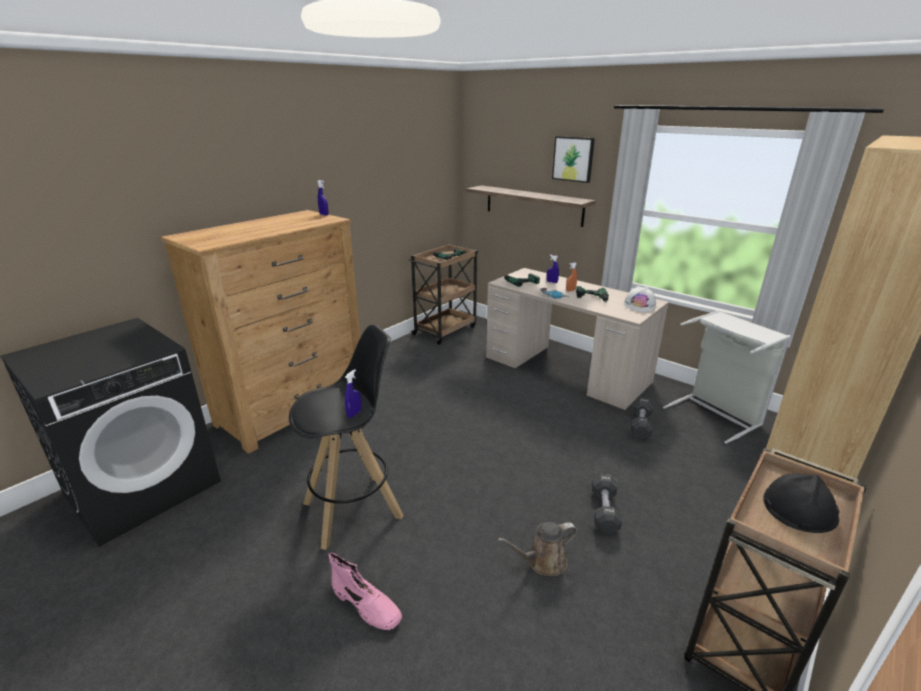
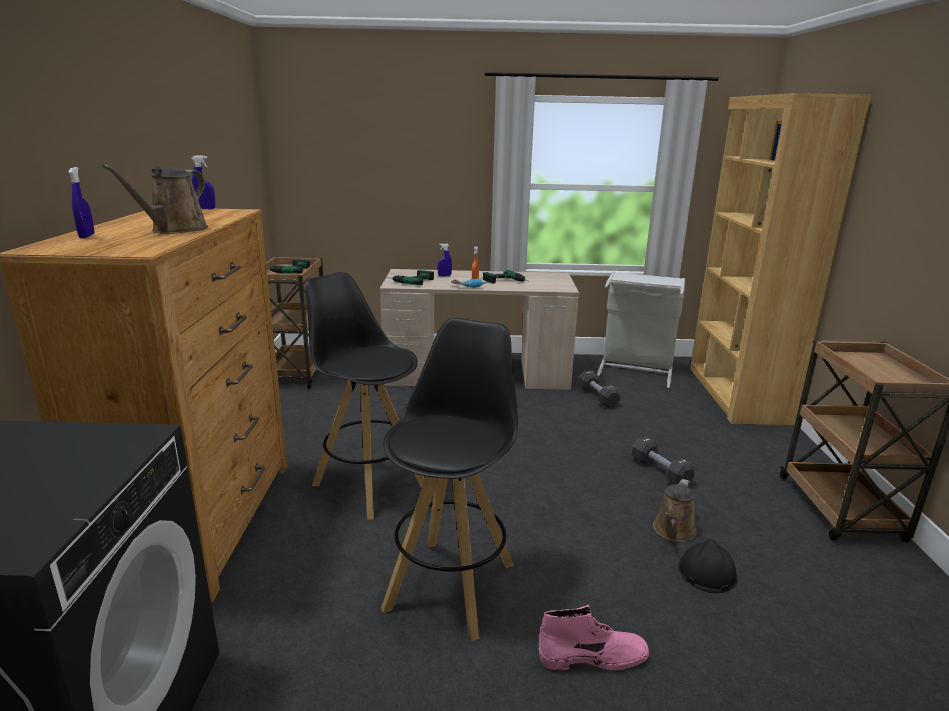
camera: 40 degrees left, 5 degrees down
blue spray bottle [345,369,362,418] -> blue spray bottle moved to [68,167,95,238]
shelf [466,185,596,227] -> none
picture [552,136,595,183] -> none
white hard hat [623,286,656,312] -> none
black hard hat [763,473,840,533] -> black hard hat moved to [679,539,737,593]
none -> brown watering can [102,165,208,234]
none -> black stool [305,272,425,520]

